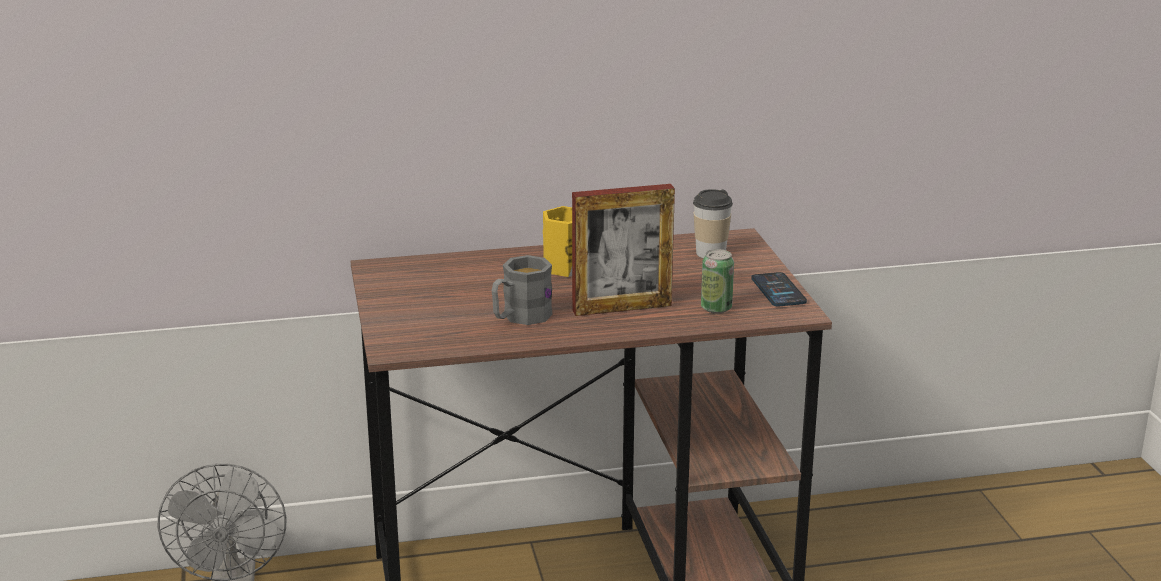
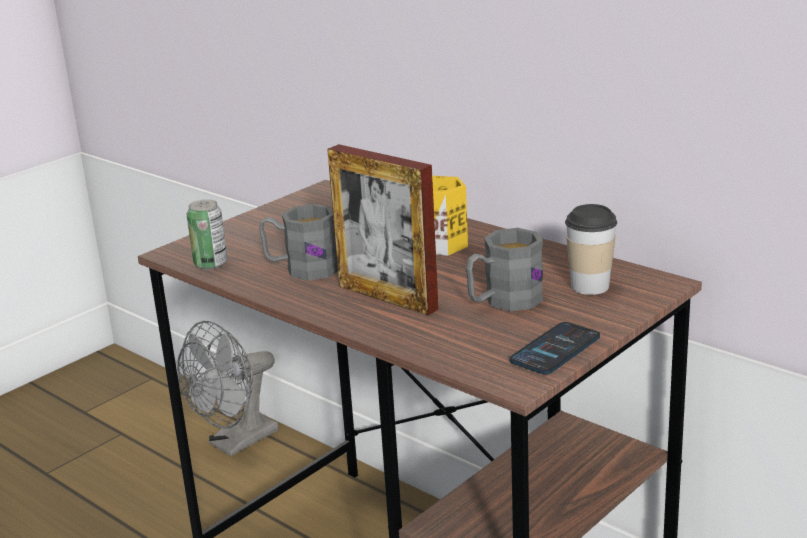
camera: 55 degrees right, 0 degrees up
can [701,249,734,314] -> can moved to [187,199,228,270]
none -> grey mug [466,228,543,311]

